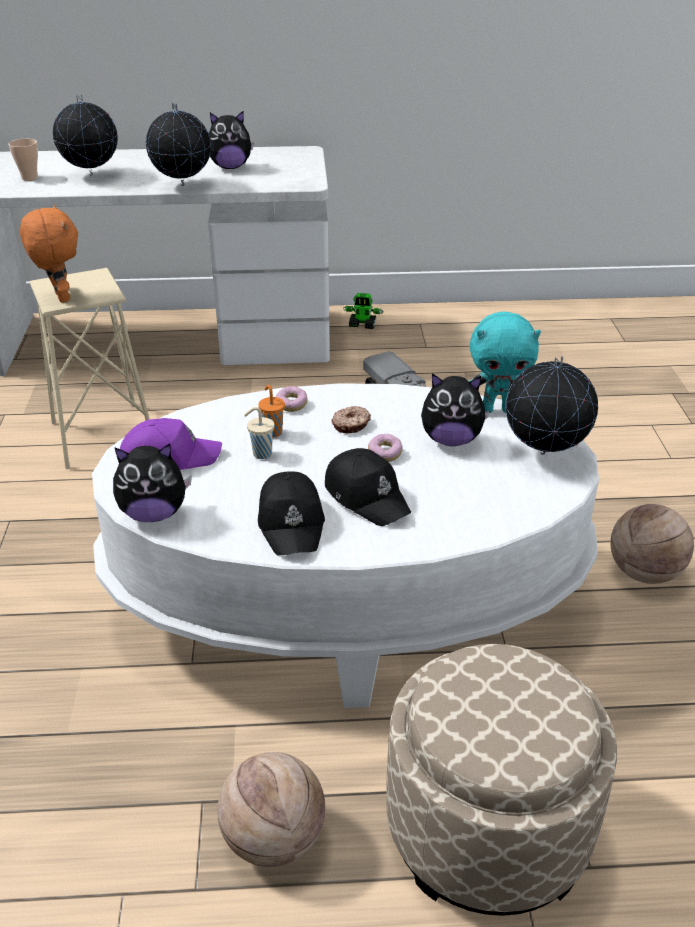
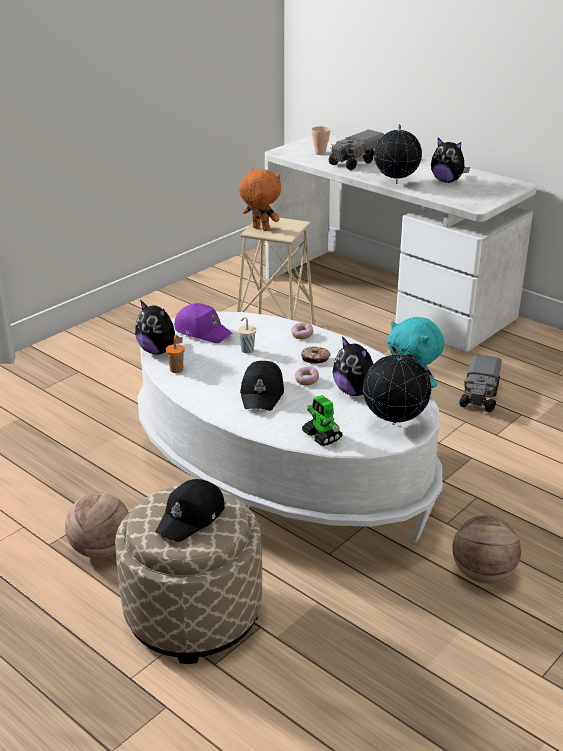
camera: 45 degrees right, 5 degrees down
orange plush toy [20,205,78,303] -> orange plush toy turned 75 degrees counterclockwise [239,168,281,231]
globe [53,95,118,176] -> toy truck [329,130,384,170]
orange cup [258,385,285,438] -> orange cup moved to [166,335,185,373]
black cap [258,471,325,556] -> black cap moved to [155,479,225,542]
toy robot [343,293,384,329] -> toy robot moved to [302,395,343,446]

